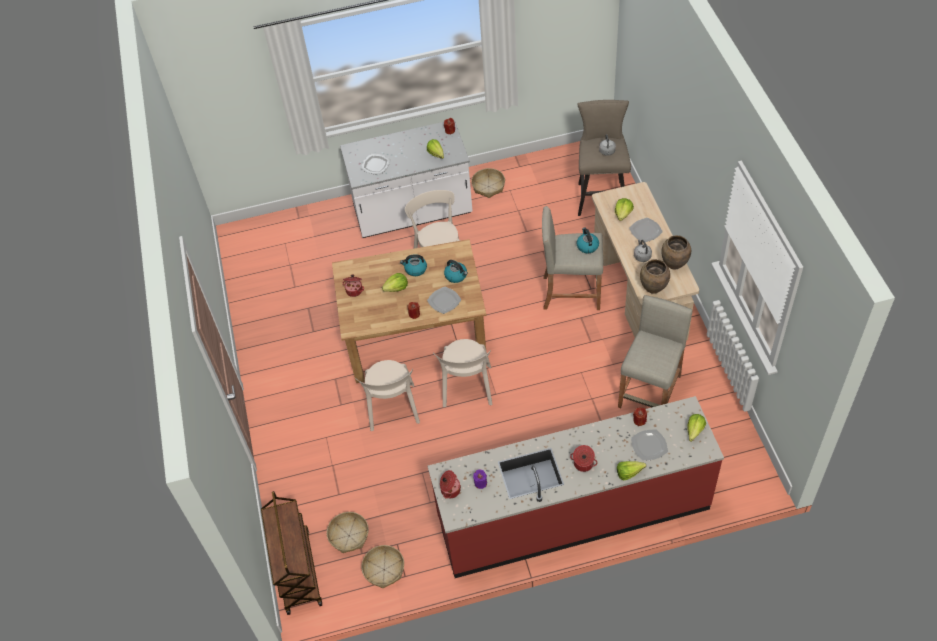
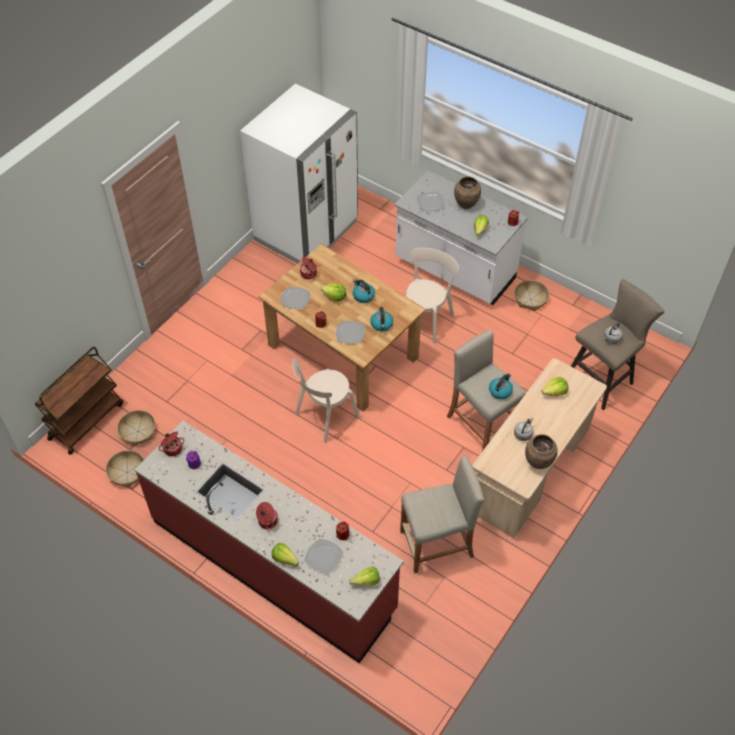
camera: 45 degrees right, 0 degrees up
beige chair [355,360,420,431] -> none
plate [629,218,663,242] -> plate moved to [281,287,310,309]
brown vase [640,259,670,294] -> brown vase moved to [454,176,481,209]
none -> white fridge [240,84,358,264]

